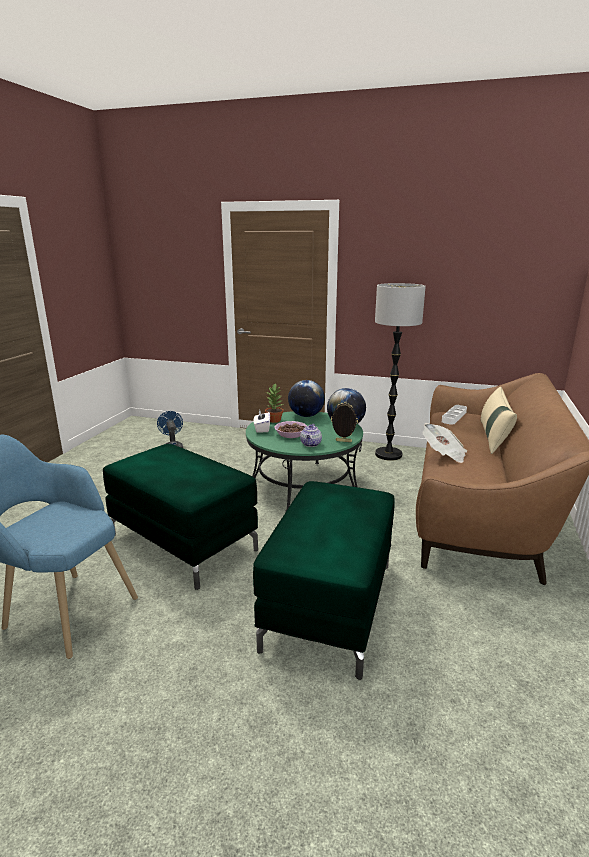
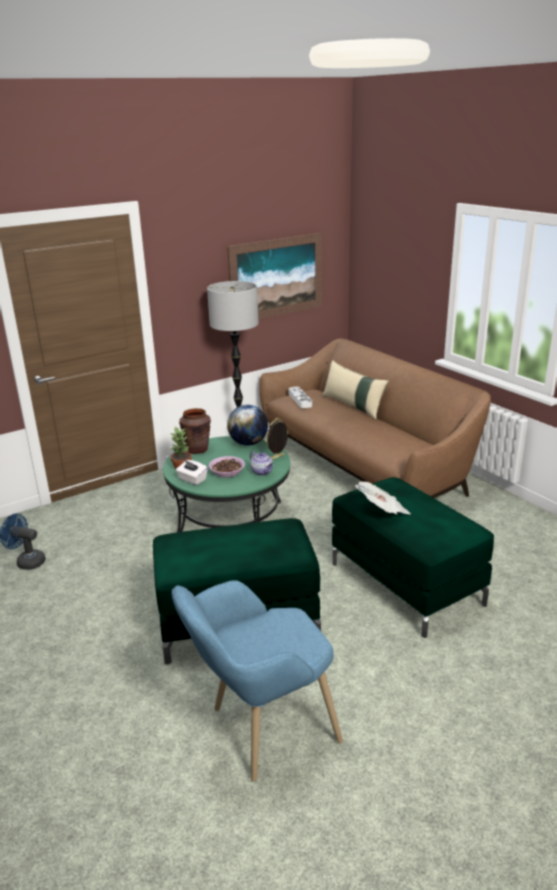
camera: 50 degrees left, 5 degrees up
globe [288,380,325,417] -> brown vase [179,408,211,454]
newspaper [422,423,467,463] -> newspaper moved to [355,482,411,515]
none -> picture [227,233,322,319]

